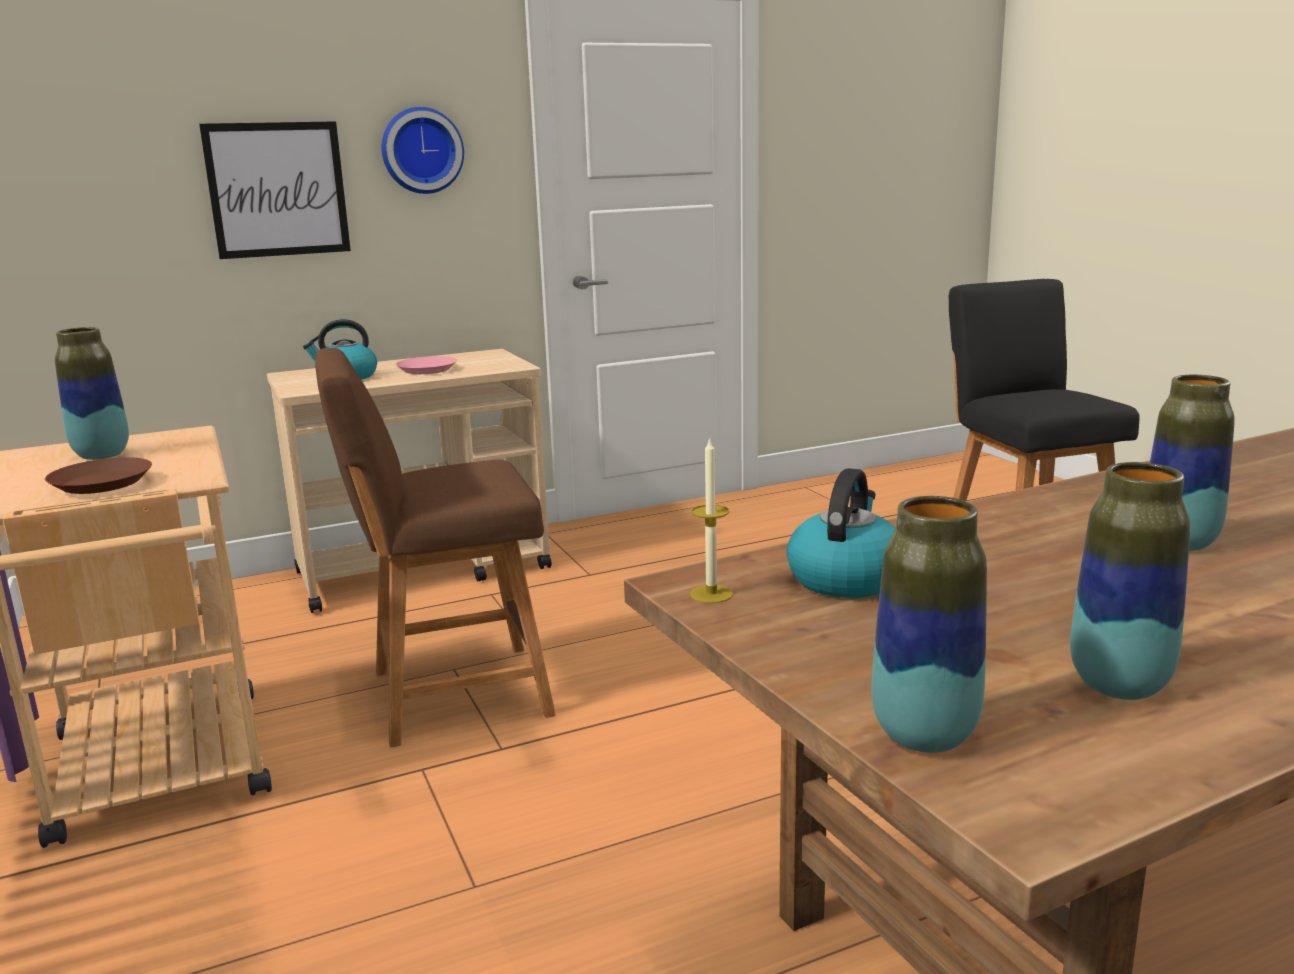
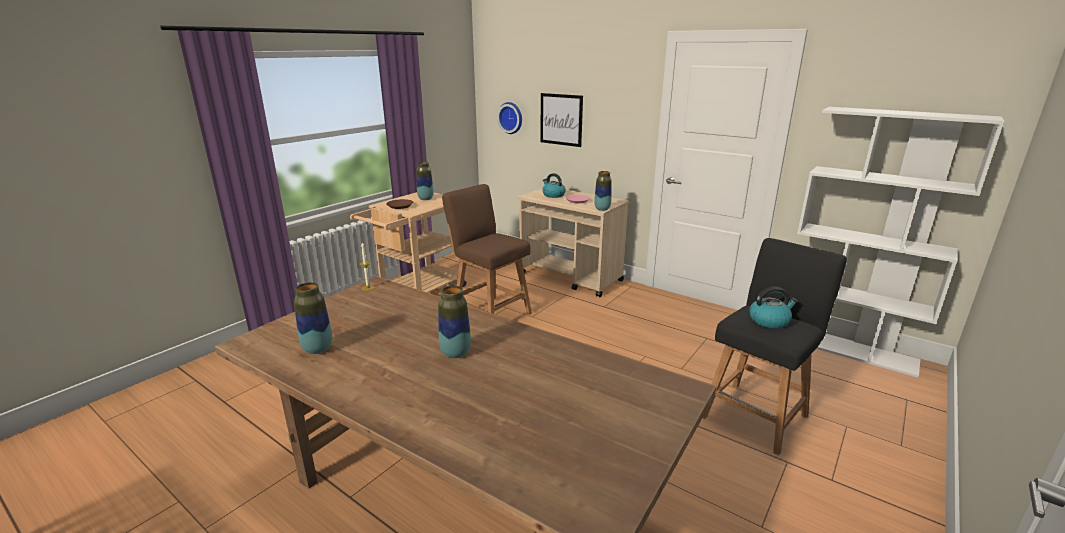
camera: 60 degrees right, 5 degrees up
wall clock [382,107,464,194] -> wall clock moved to [497,102,522,134]
kettle [786,468,896,598] -> kettle moved to [749,287,798,329]
vase [872,496,987,753] -> vase moved to [594,171,612,211]
none -> white bookcase [797,107,1005,378]

